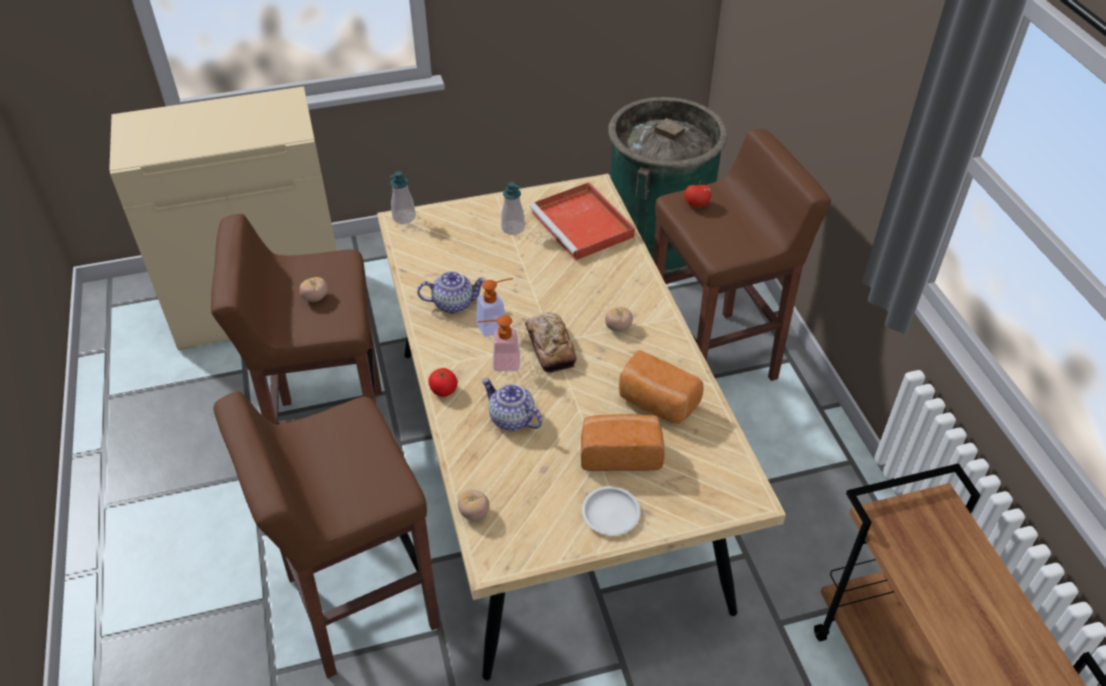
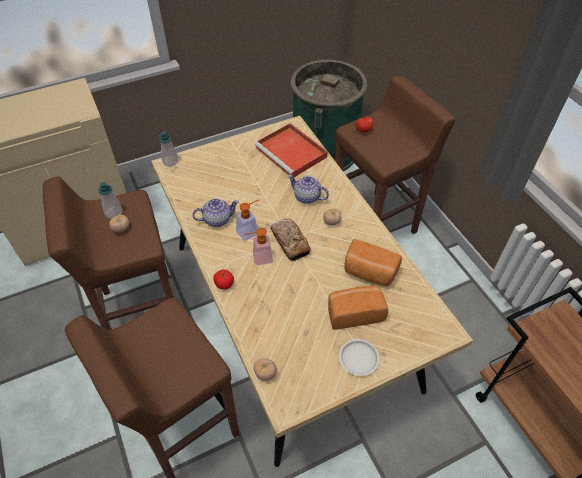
camera: 10 degrees left, 5 degrees up
teapot [482,378,543,431] -> teapot moved to [288,175,329,204]
soap dispenser [501,182,525,235] -> soap dispenser moved to [98,182,122,219]

